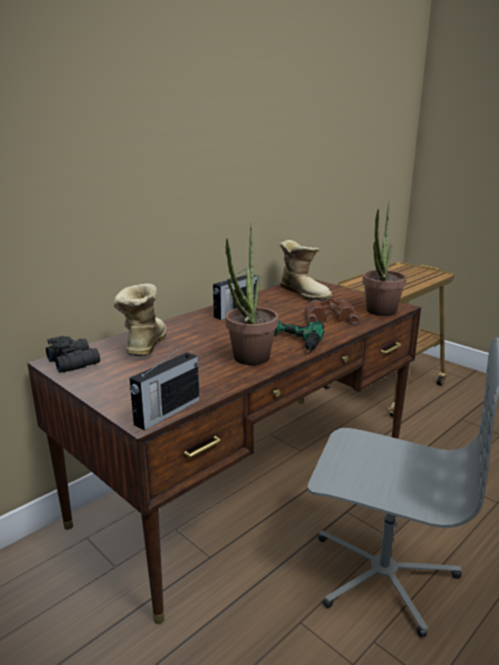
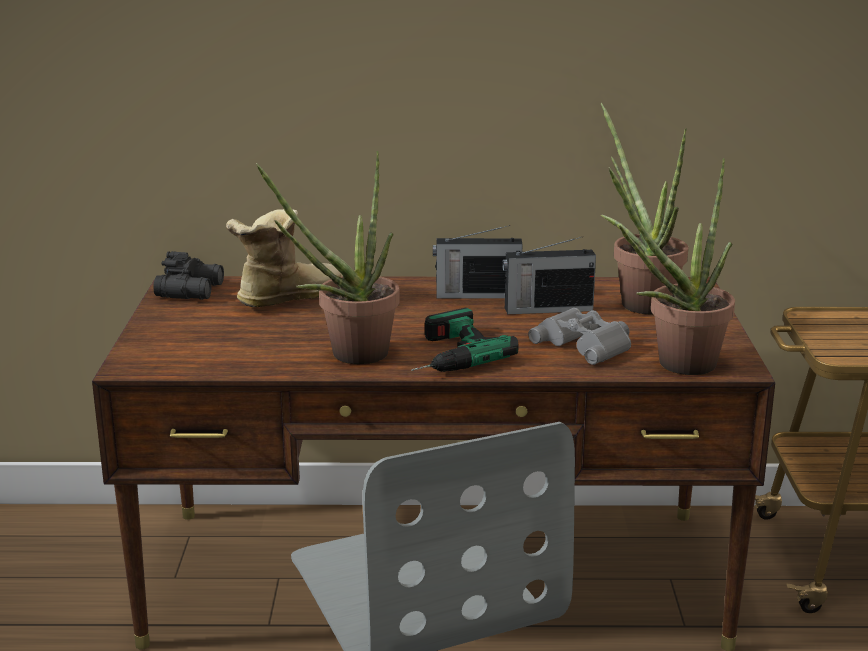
camera: 45 degrees right, 0 degrees up
radio [130,344,200,430] -> radio moved to [502,237,596,314]
boot [279,240,332,302] -> potted plant [601,103,688,314]
brown binoculars [305,298,358,324] -> grey binoculars [528,308,631,365]

